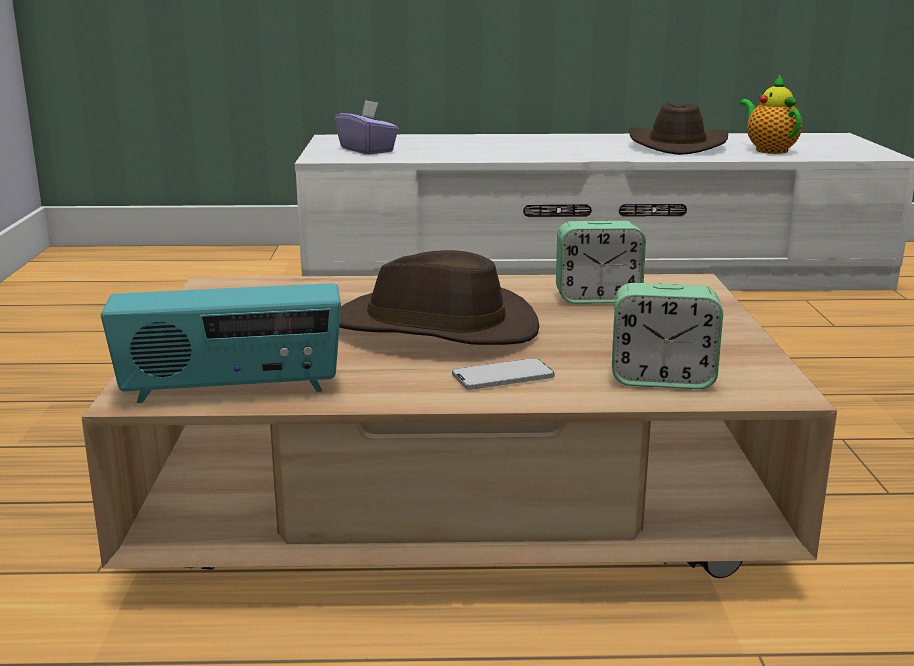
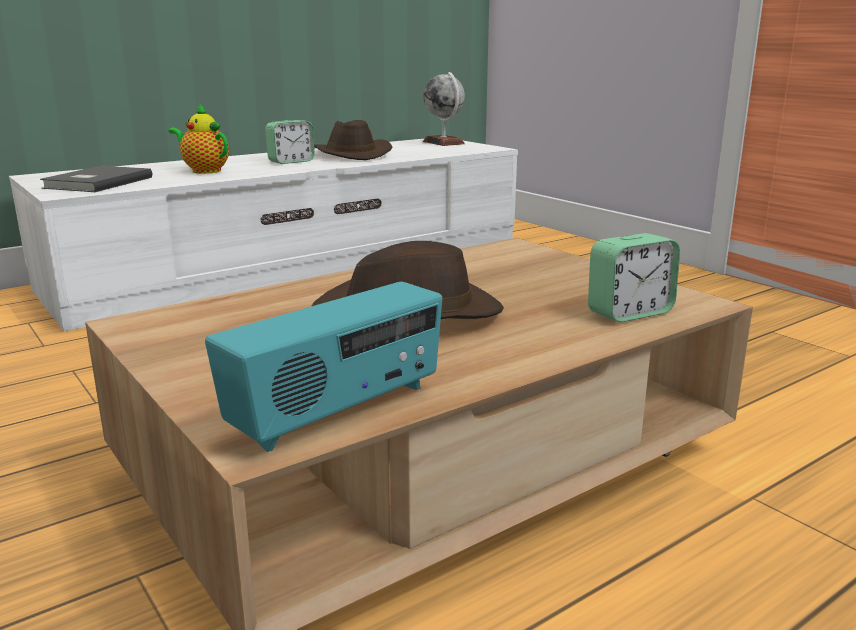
camera: 35 degrees left, 0 degrees up
purple tissue box [334,100,399,155] -> grey book [40,166,152,192]
phone [452,358,555,390] -> none
alarm clock [556,221,646,304] -> alarm clock moved to [265,120,315,164]
teapot [740,75,802,154] -> teapot moved to [168,103,229,174]
none -> globe [423,72,465,146]

